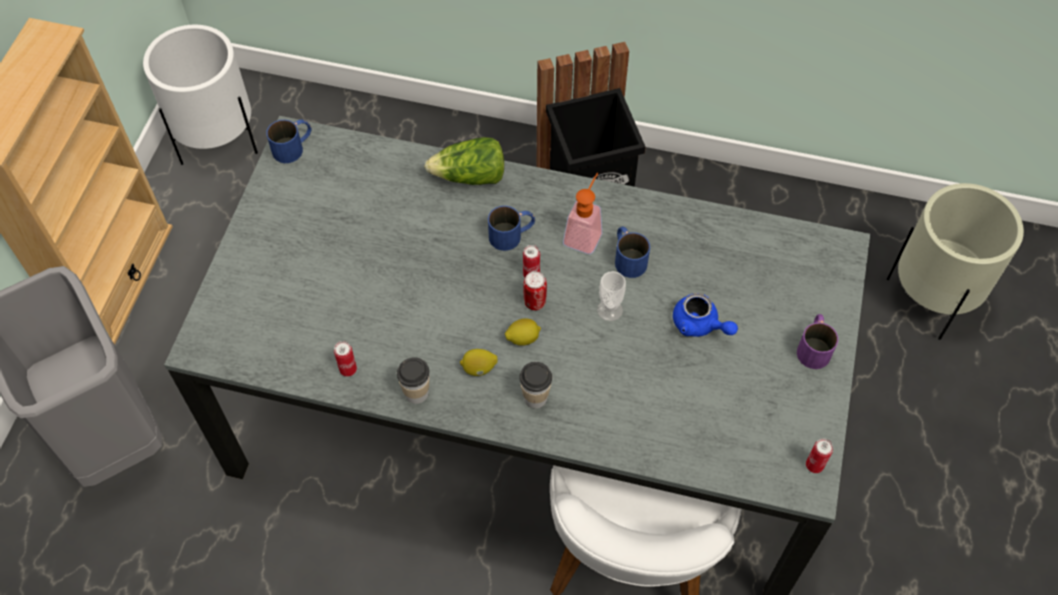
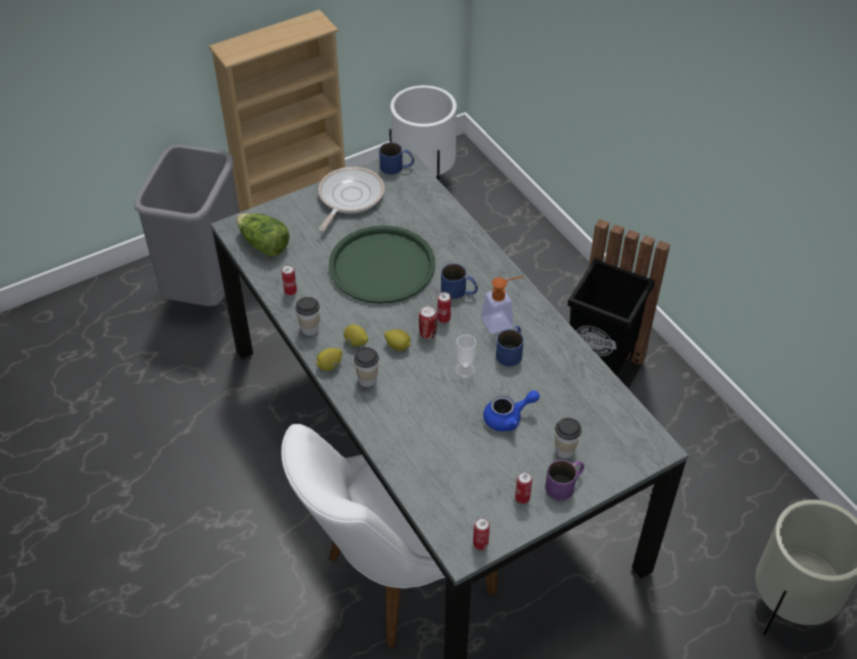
camera: 45 degrees right, 10 degrees down
lettuce [424,137,504,185] -> lettuce moved to [236,213,290,256]
blue teapot [673,293,738,337] -> blue teapot turned 105 degrees counterclockwise [483,390,540,431]
none -> lemon [316,348,342,371]
none -> frying pan [318,167,385,231]
none -> green tray [328,225,435,304]
none -> can [515,471,532,504]
none -> cup [555,417,582,459]

